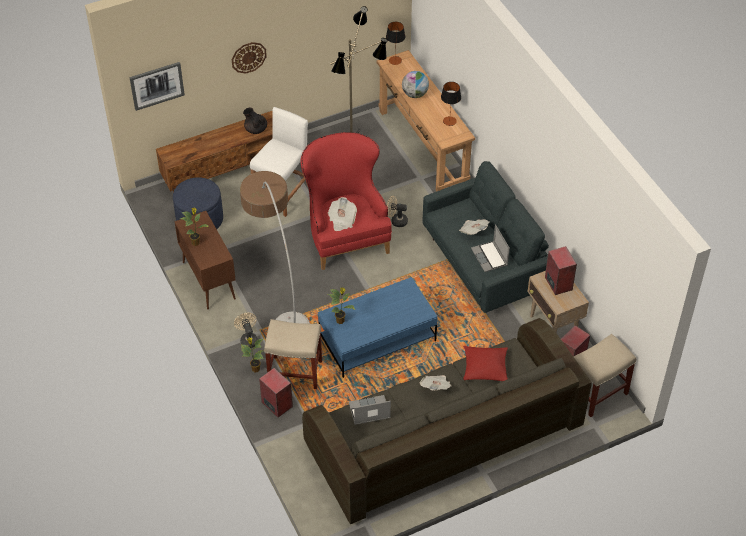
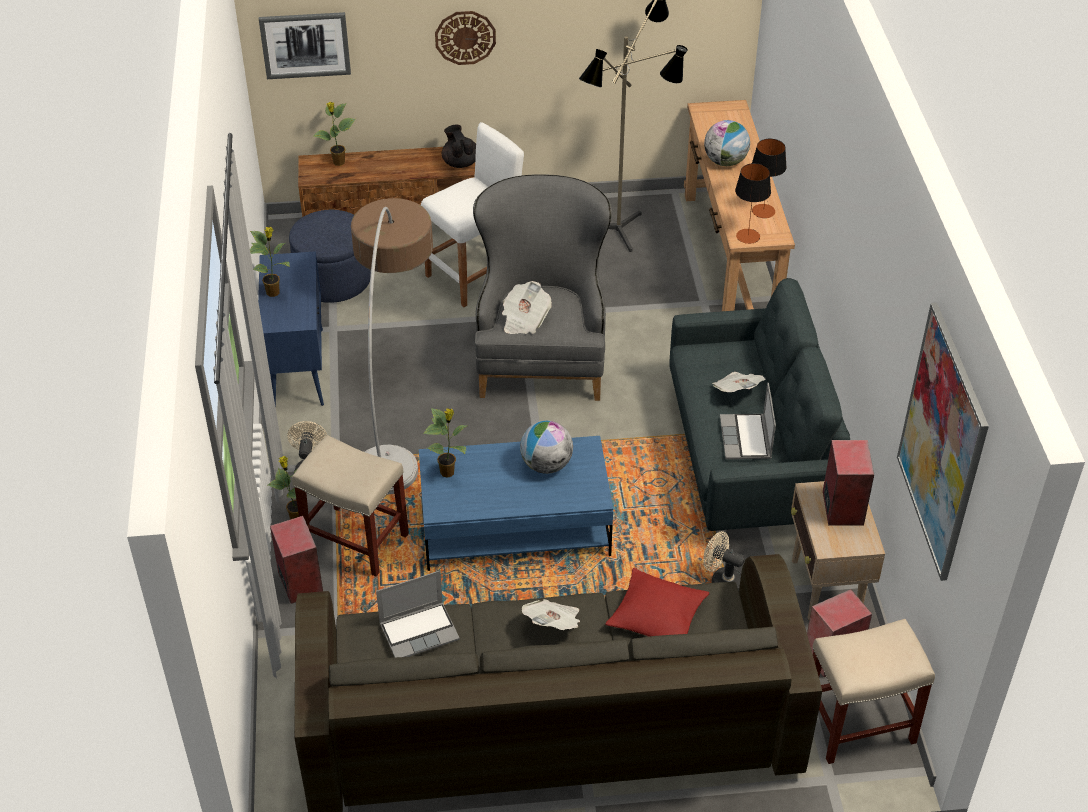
camera: 20 degrees right, 5 degrees down
brown cabinet [174,211,236,309] -> blue cabinet [258,251,324,407]
red armchair [301,132,392,270] -> grey armchair [473,174,612,401]
laptop [349,395,391,425] -> laptop turned 150 degrees clockwise [376,570,460,657]
table lamp [386,22,405,65] -> table lamp moved to [735,163,771,244]
beige fan [387,196,408,227] -> beige fan moved to [704,531,745,591]
none -> potted plant [313,102,355,166]
none -> globe [520,421,573,474]
none -> picture [897,303,989,581]

